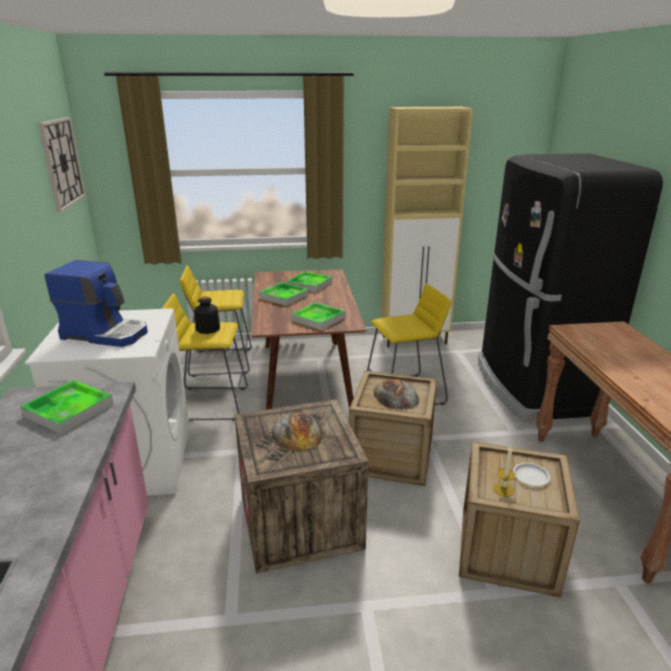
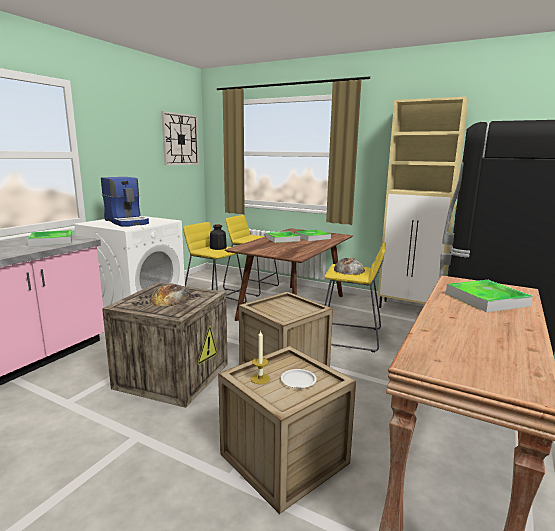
camera: 35 degrees right, 10 degrees down
tray [291,302,345,330] -> tray moved to [446,280,533,312]
bread [374,379,419,410] -> bread moved to [334,258,365,275]

